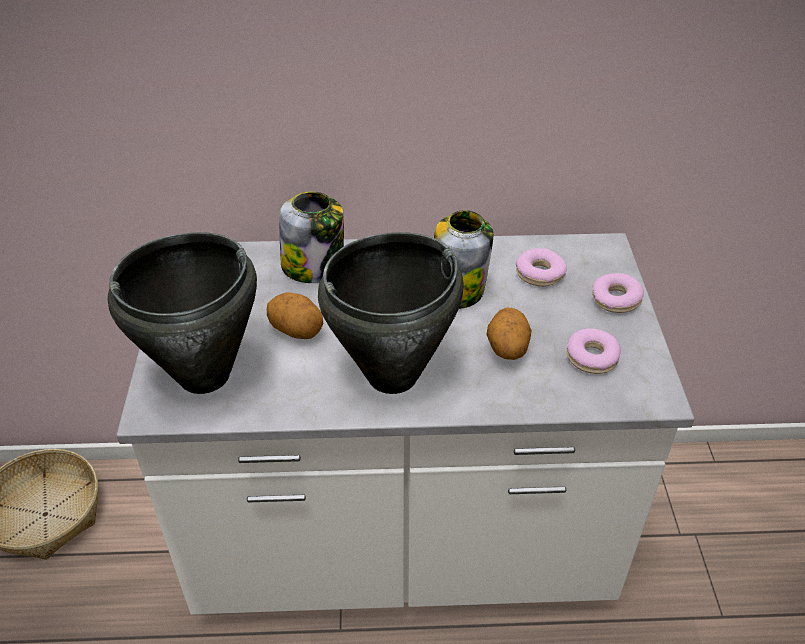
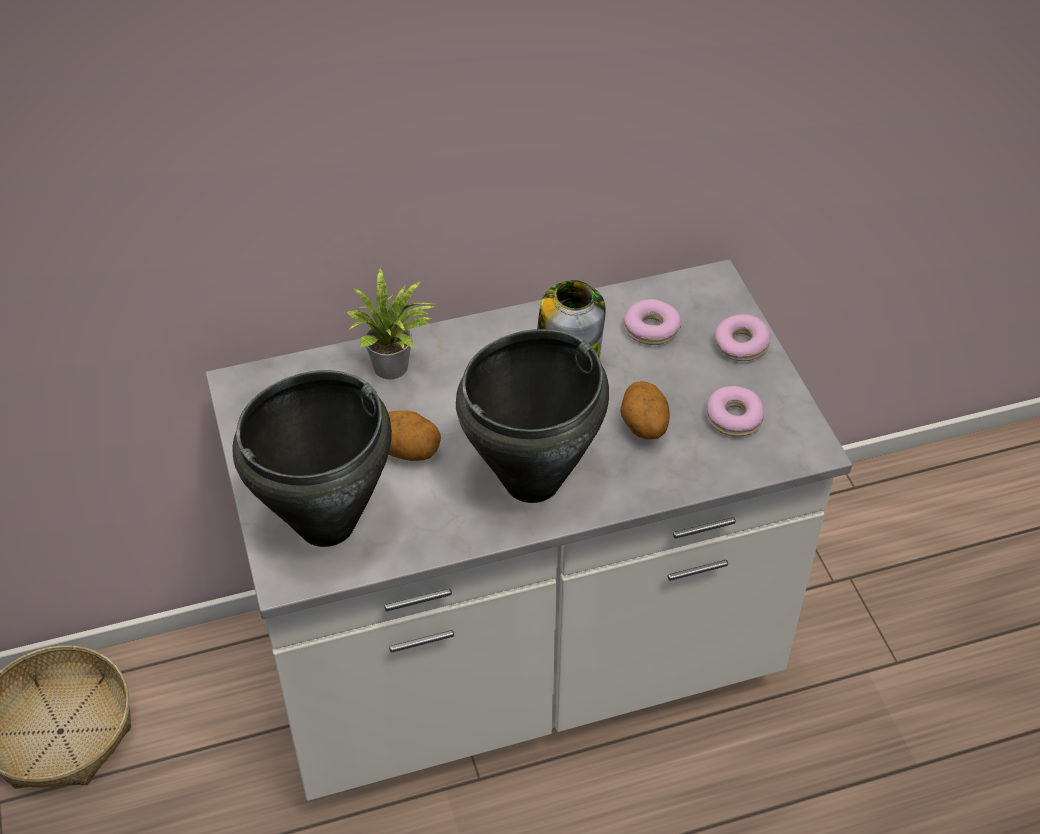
camera: 15 degrees left, 5 degrees up
jar [279,192,344,283] -> potted plant [347,268,436,379]

